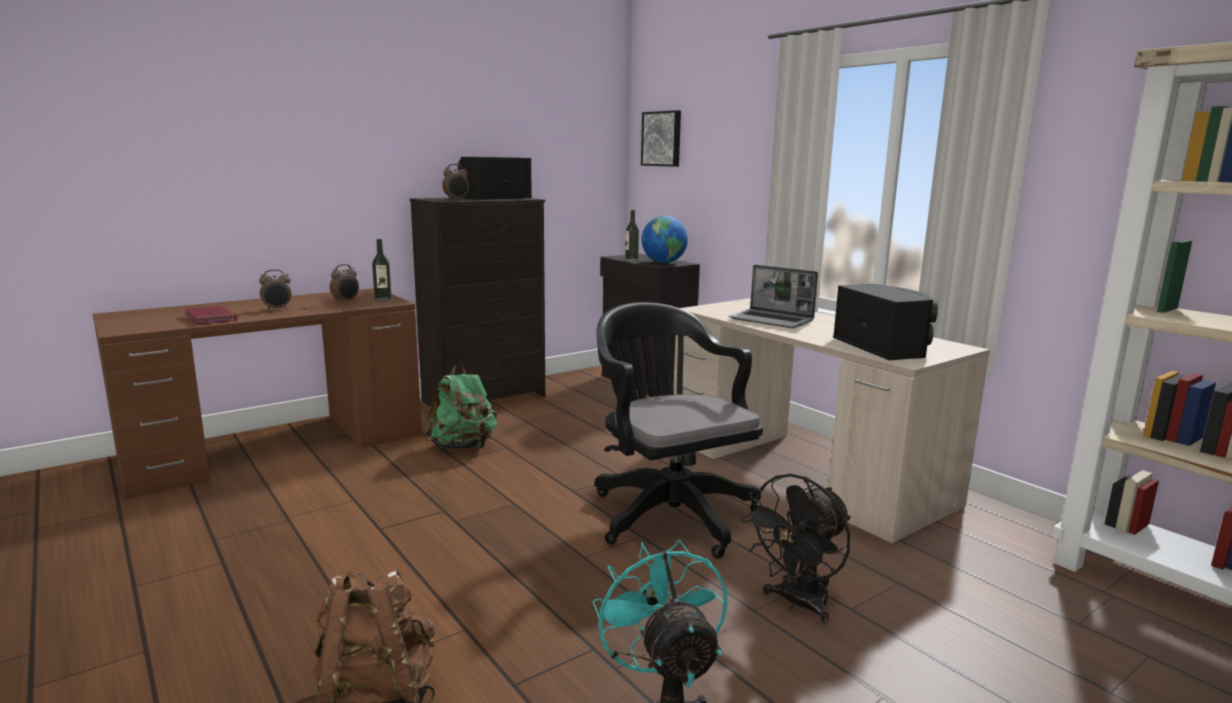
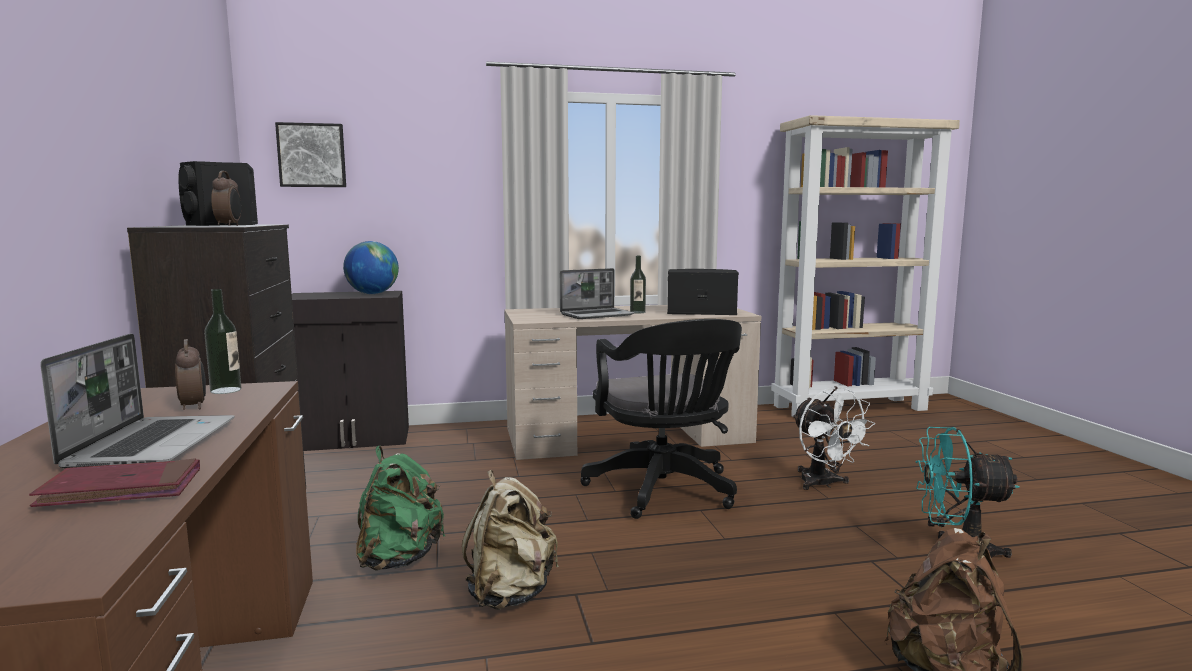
camera: 65 degrees left, 5 degrees down
alarm clock [259,270,291,311] -> laptop [40,334,234,468]
black office chair [595,302,763,559] -> black office chair turned 105 degrees counterclockwise [580,319,742,519]
bottle [625,210,639,261] -> bottle moved to [630,256,646,313]
black fan [741,474,851,623] -> white fan [792,386,875,490]
none -> beige backpack [462,470,559,610]

